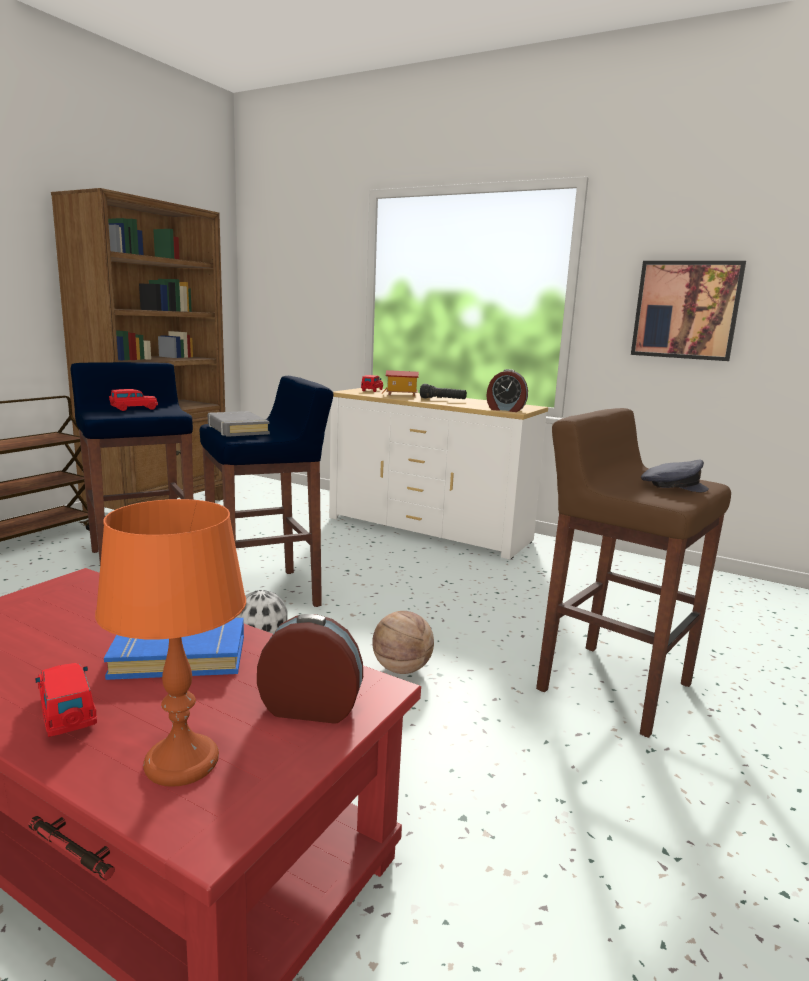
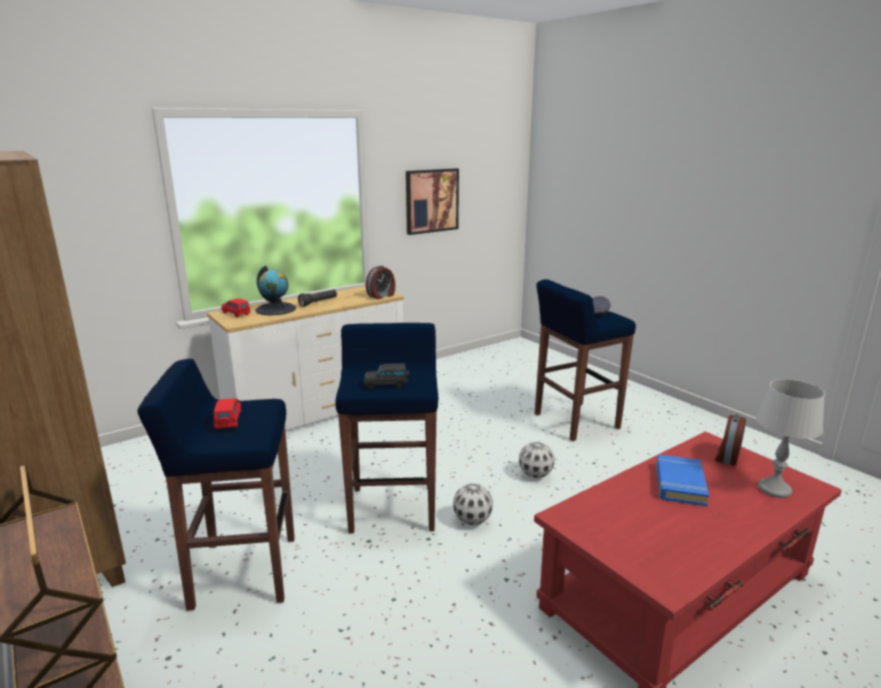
camera: 65 degrees left, 5 degrees up
red toy car [35,663,97,737] -> none
orange table lamp [95,499,246,787] -> grey table lamp [756,379,825,498]
grey book [208,411,270,437] -> black toy car [364,363,409,389]
basketball [372,611,434,674] -> football [519,442,555,478]
toy house [382,370,419,397] -> globe [255,266,296,315]
brown stool [536,408,731,738] -> blue stool [534,279,636,441]

